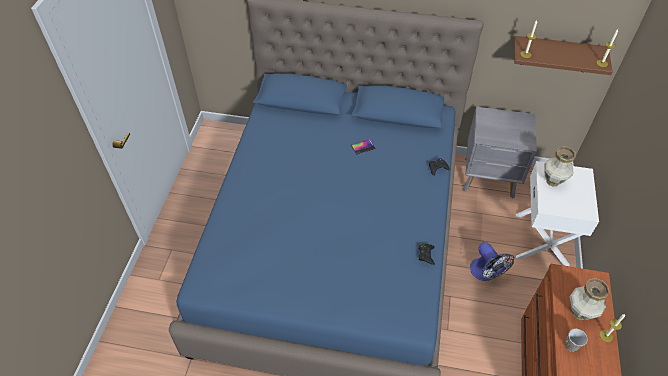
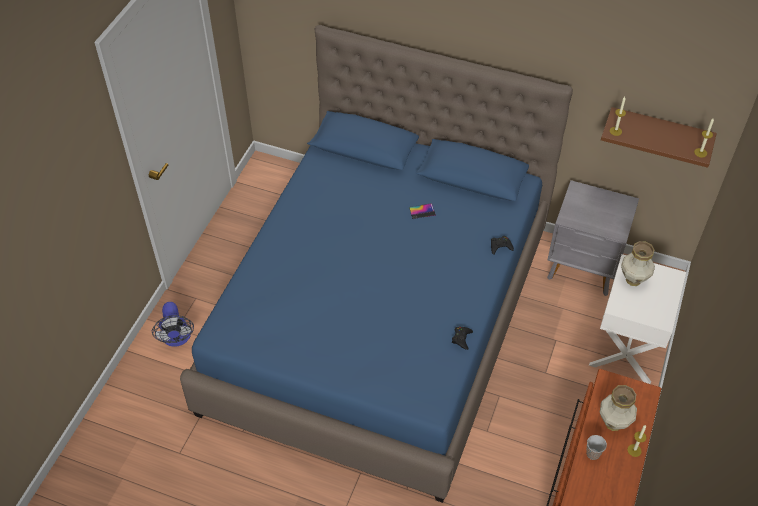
camera: 10 degrees right, 0 degrees up
fan [470,242,514,281] -> fan moved to [152,302,194,347]

